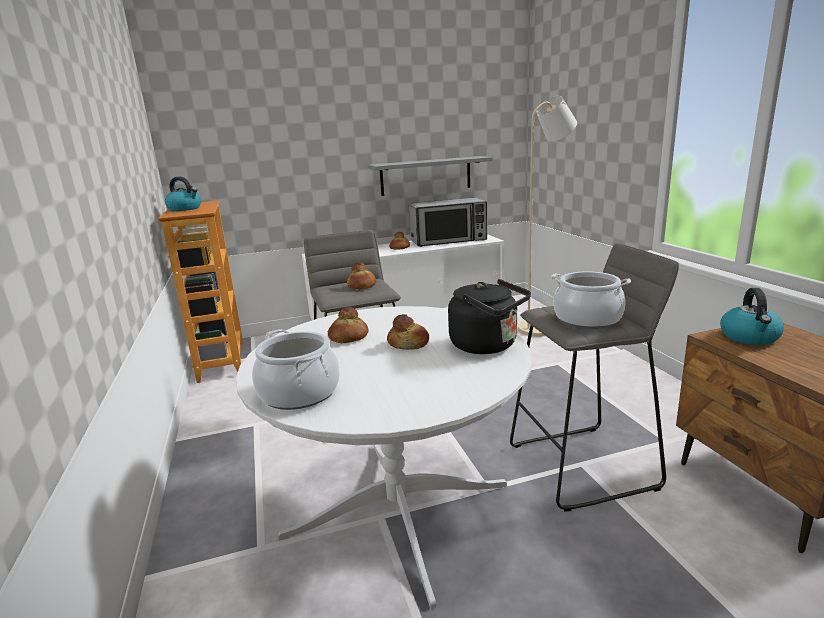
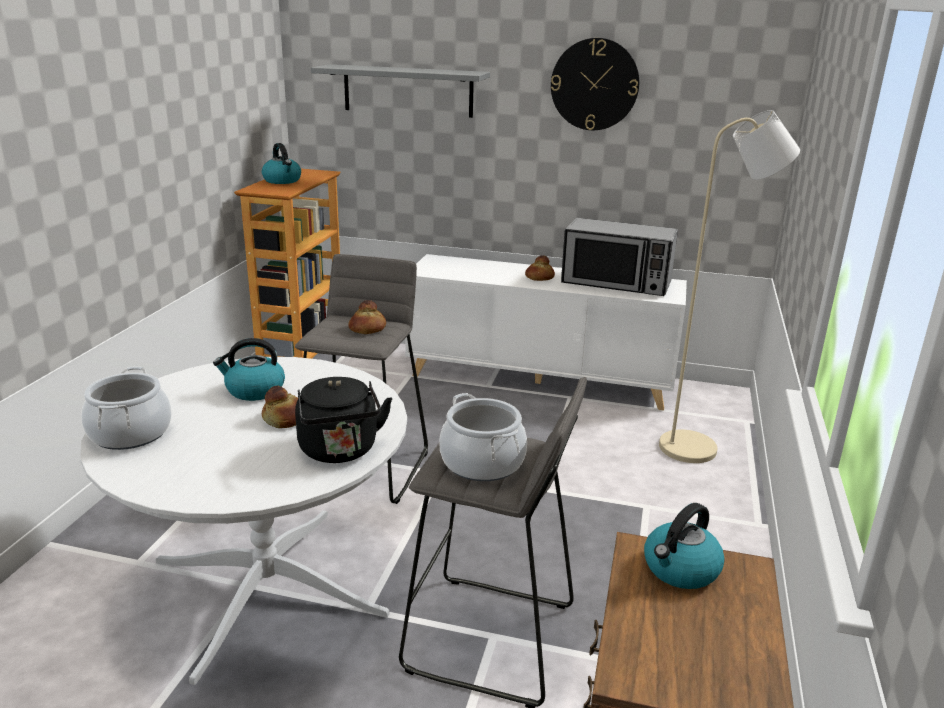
camera: 30 degrees right, 5 degrees up
bread [328,307,369,343] -> kettle [213,338,285,401]
grey shelf [368,156,493,196] -> grey shelf moved to [311,64,490,118]
none -> wall clock [551,38,639,130]

